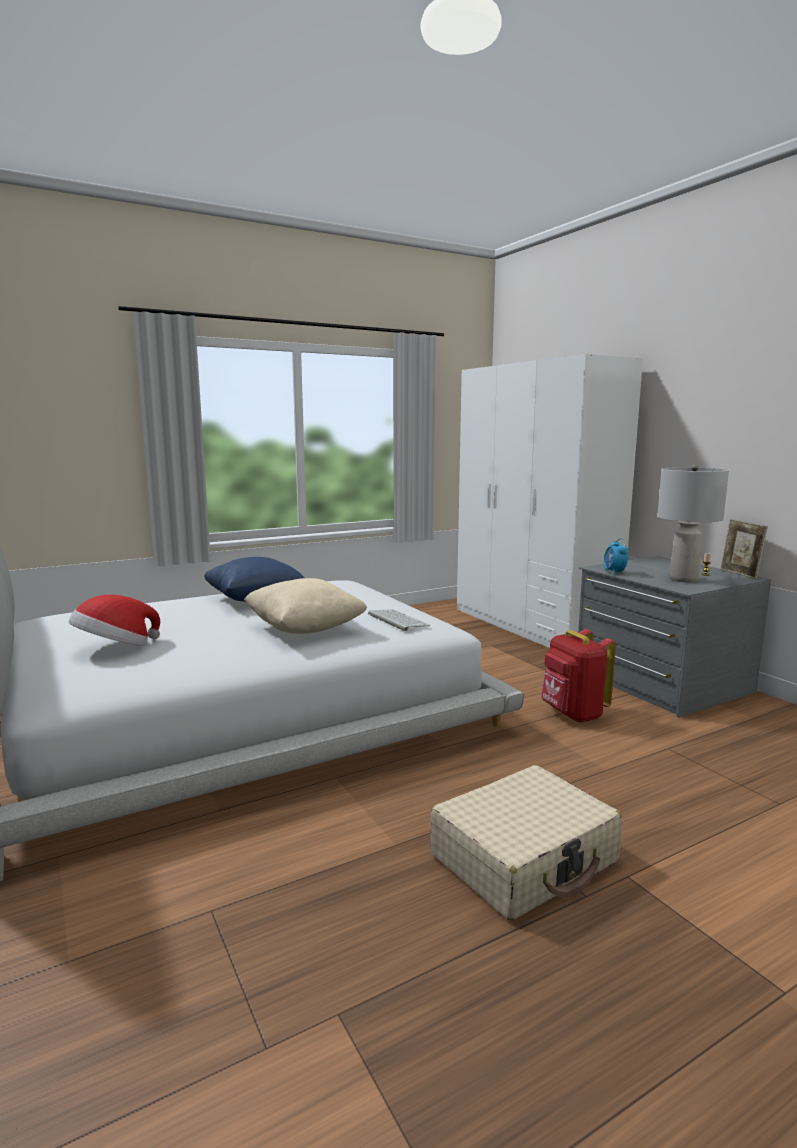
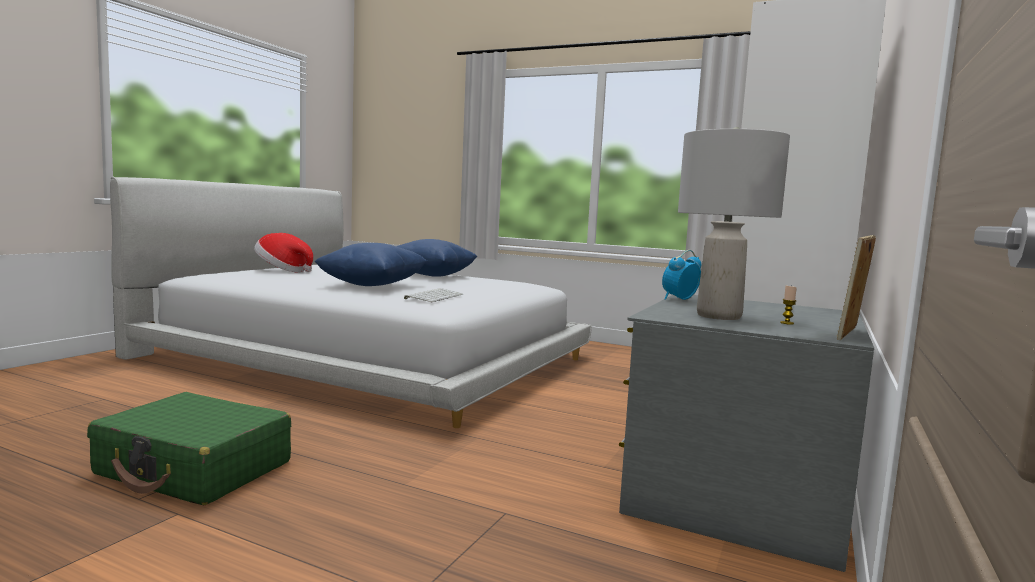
camera: 55 degrees right, 5 degrees down
beige pillow [244,578,367,634] -> blue pillow [314,243,427,286]
beige suitcase [430,765,623,920] -> green suitcase [87,392,291,505]
red backpack [541,629,616,723] -> none

